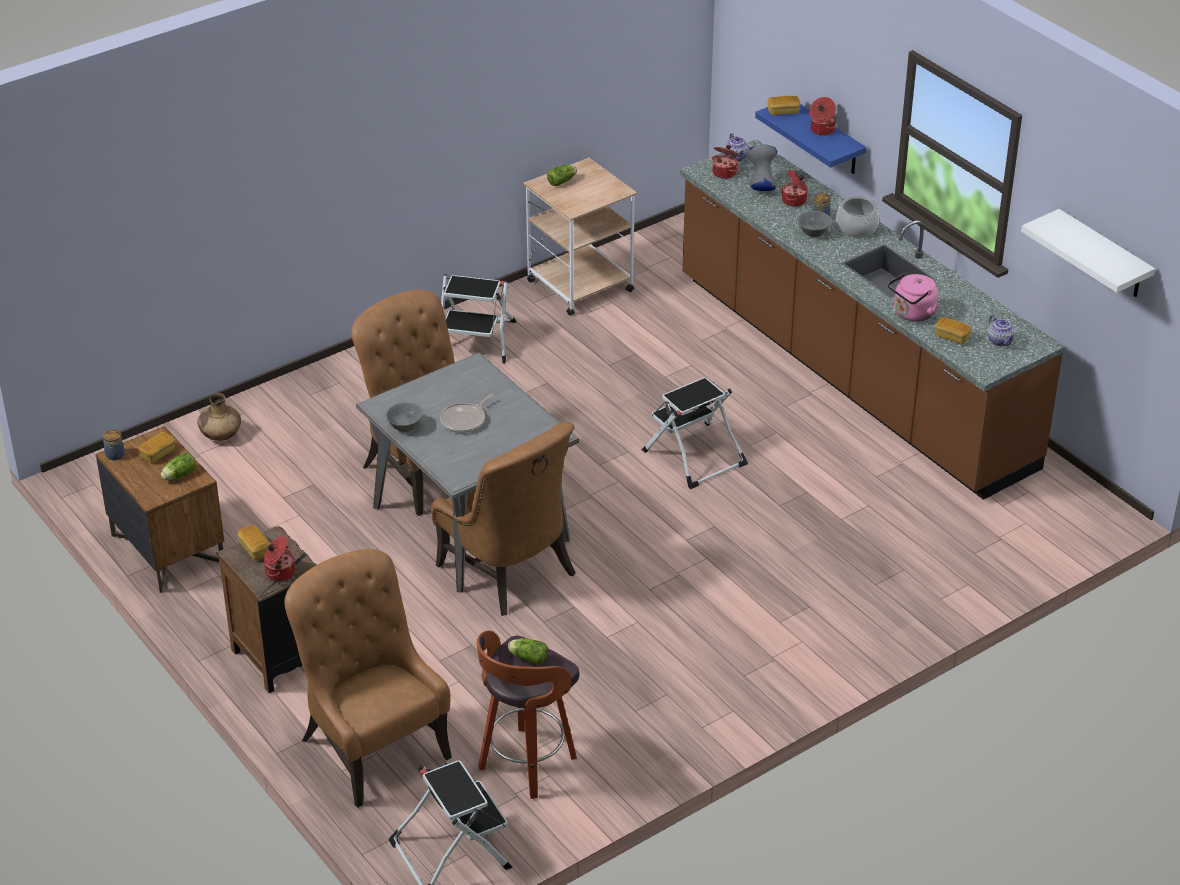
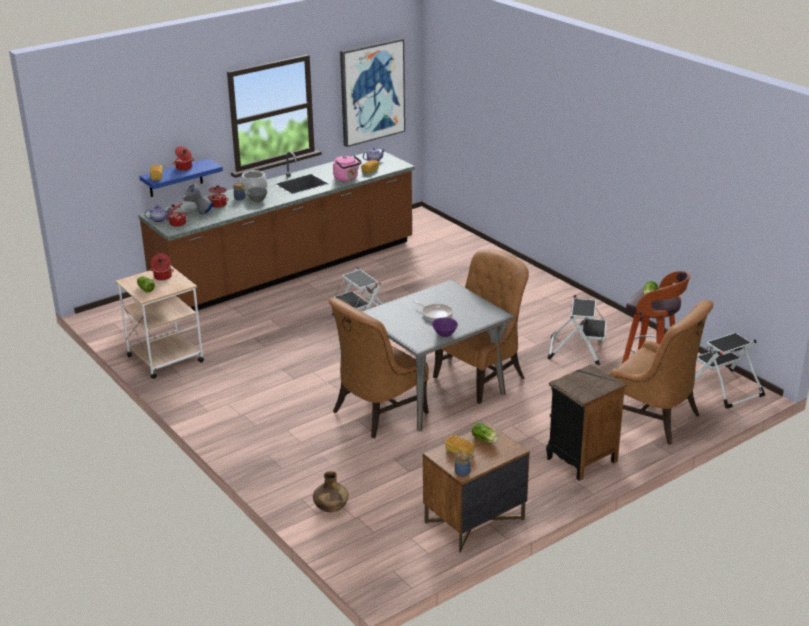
camera: 90 degrees left, 10 degrees down
bread [238,525,270,560] -> none
cooking pot [264,536,296,581] -> cooking pot moved to [150,253,174,281]
brown chair [284,549,452,808] -> brown chair turned 105 degrees counterclockwise [609,300,713,445]
grey bowl [386,402,423,432] -> purple bowl [432,318,458,337]
step ladder [441,274,517,364] -> step ladder moved to [547,295,606,365]
white shelf [1021,209,1155,297] -> picture [340,38,405,147]

